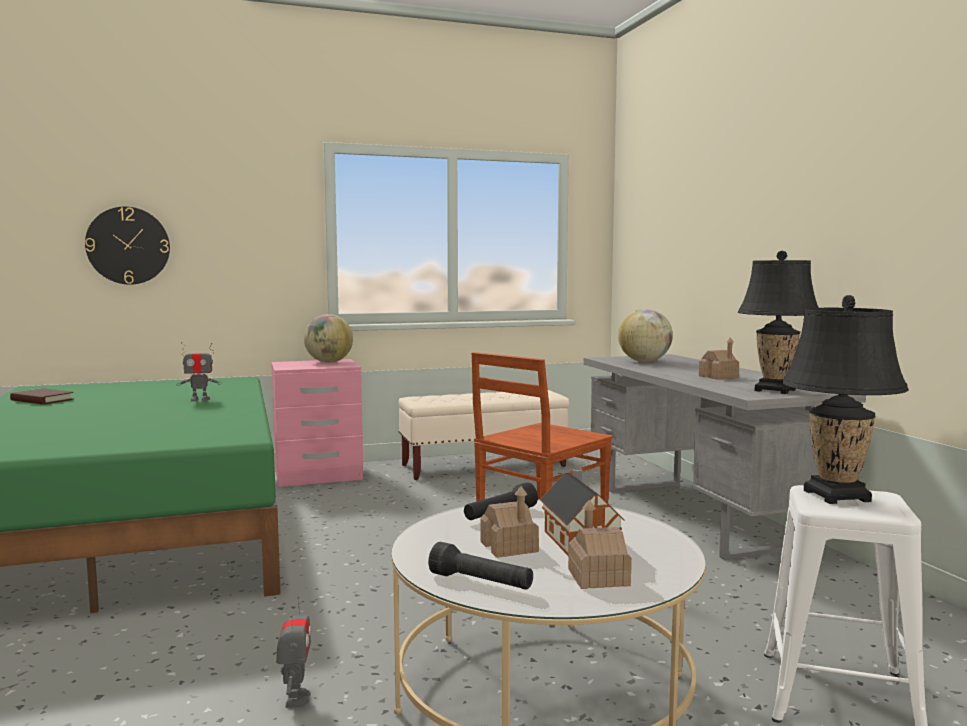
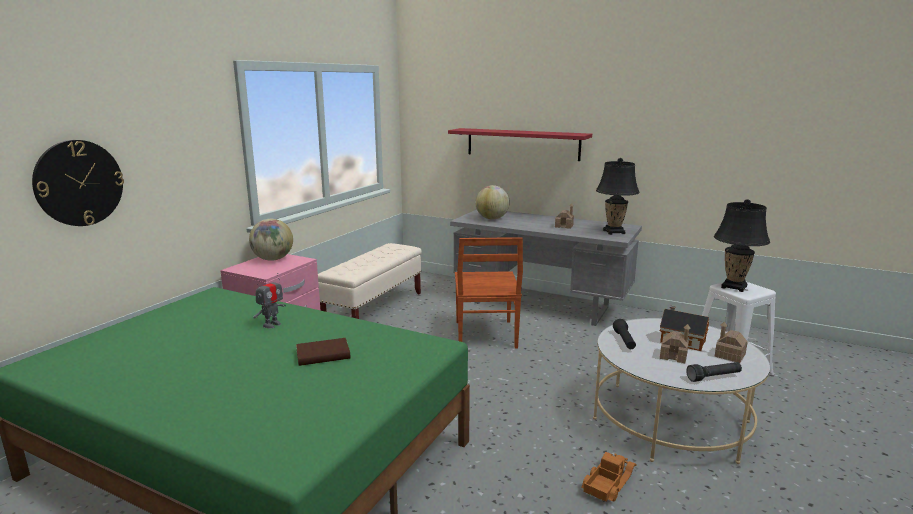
camera: 45 degrees left, 10 degrees up
brown book [10,388,74,405] -> brown book moved to [296,338,350,366]
toy robot [276,596,311,708] -> toy truck [581,452,636,502]
none -> red shelf [448,128,592,161]

